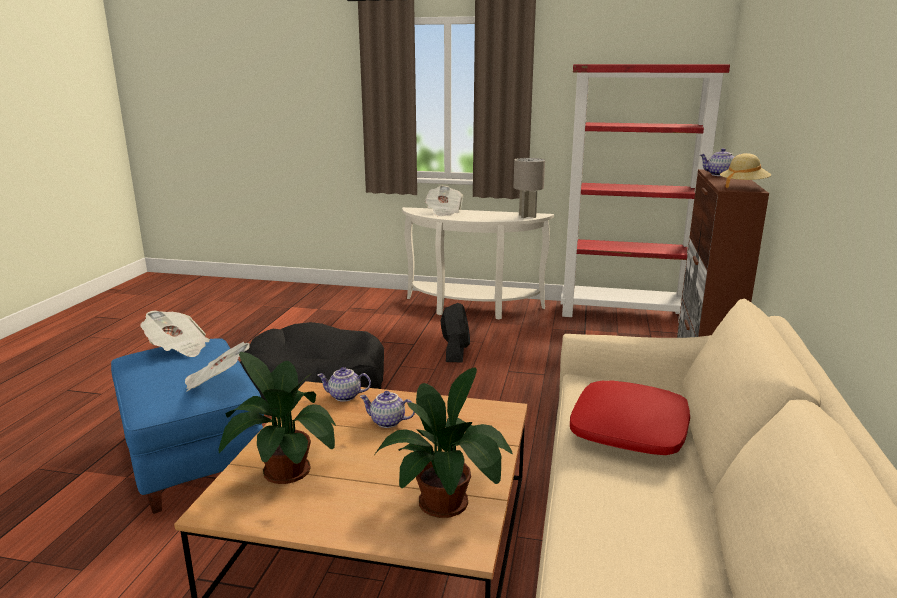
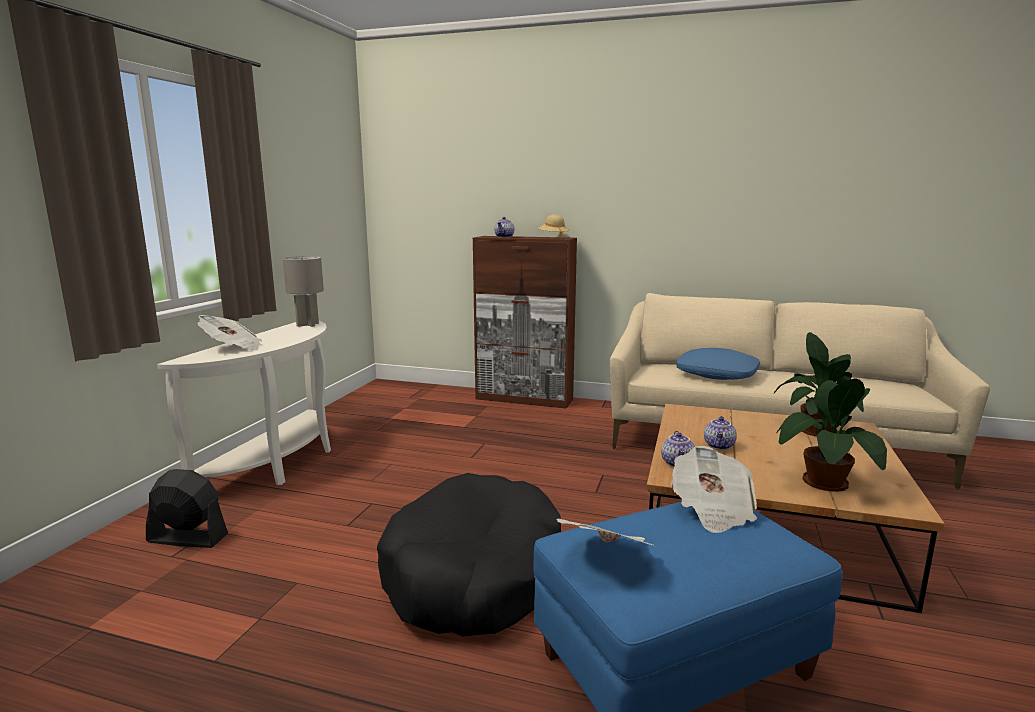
camera: 85 degrees left, 5 degrees down
black fan [441,303,470,362] -> black fan moved to [146,469,228,548]
red bookcase [561,64,730,323] -> none
red pillow [570,381,690,455] -> blue pillow [676,348,760,380]

